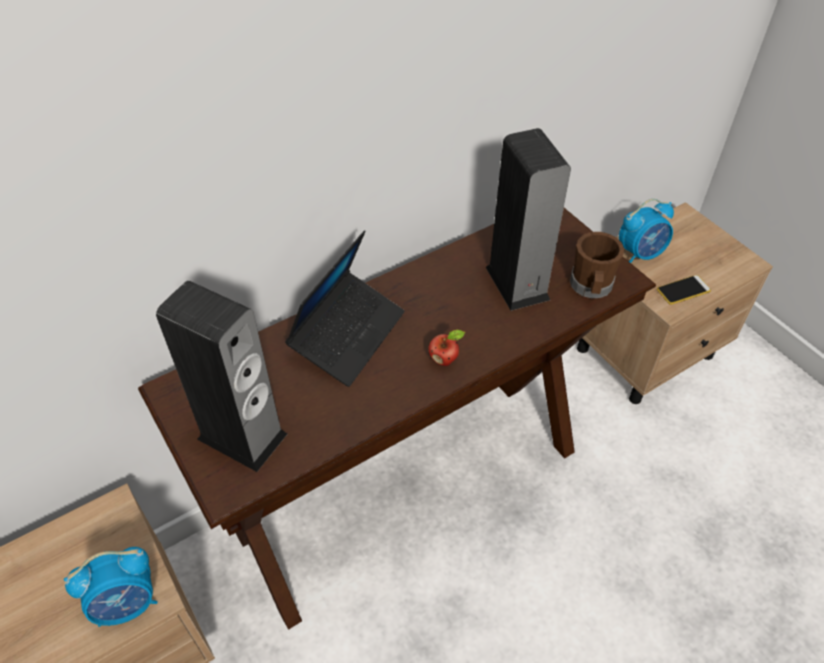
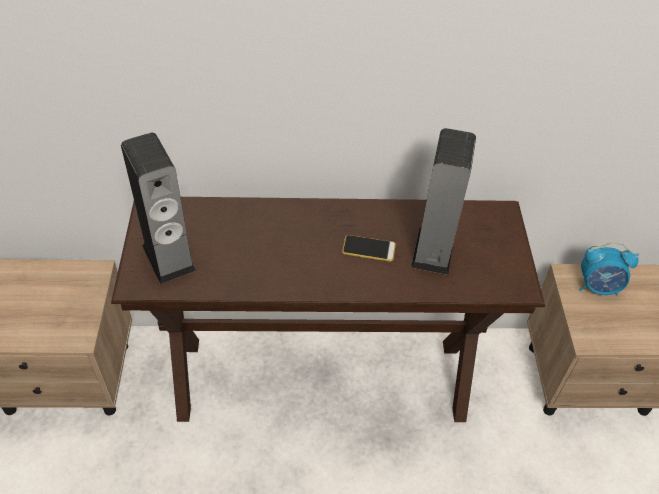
camera: 30 degrees right, 0 degrees up
alarm clock [64,547,158,627] -> none
laptop [285,230,405,387] -> none
apple [429,330,465,366] -> none
brown mug [570,232,624,298] -> none
phone [657,275,711,305] -> phone moved to [342,235,396,262]

